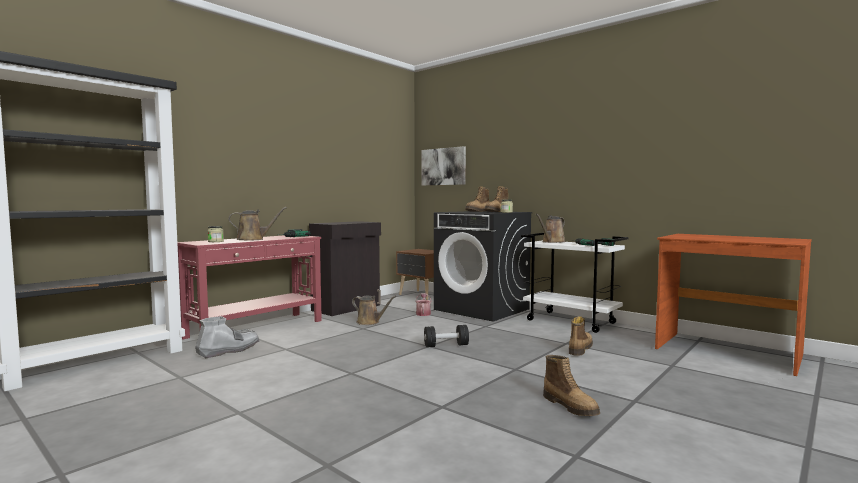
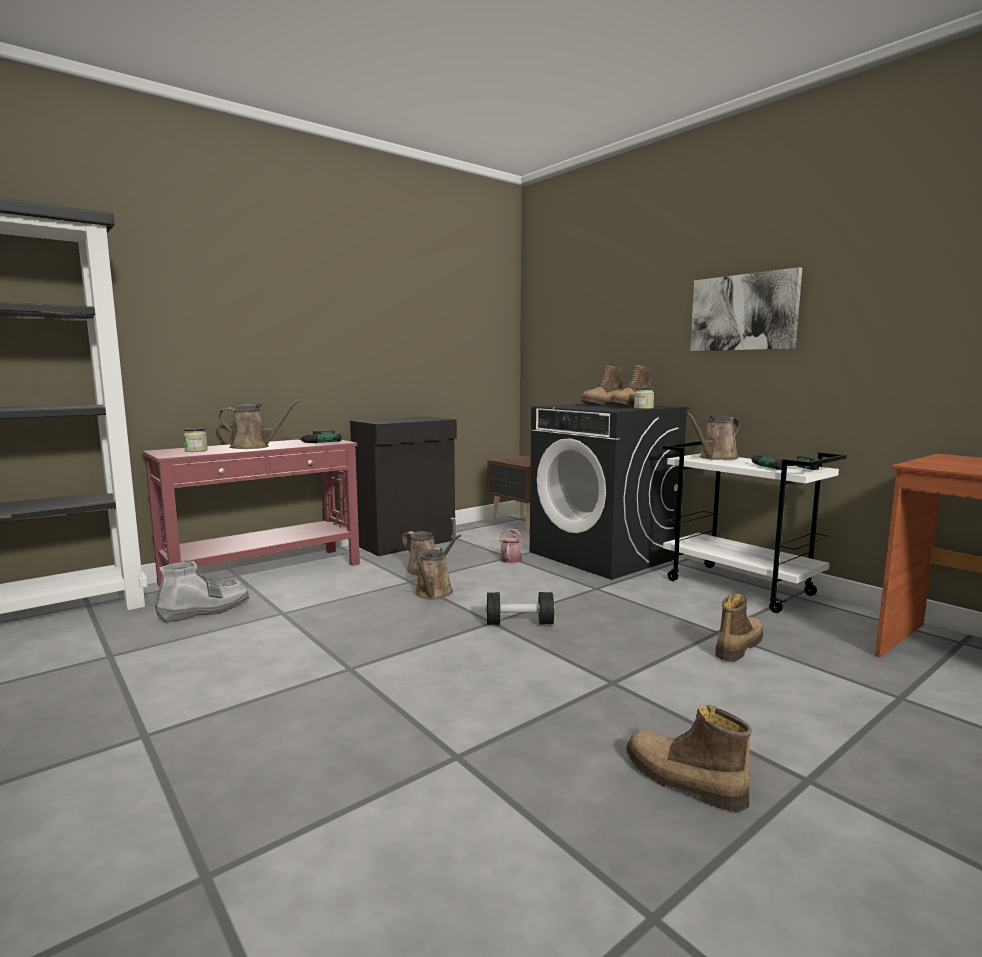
camera: 10 degrees right, 5 degrees up
picture [421,146,466,186] -> picture moved to [690,267,802,351]
boot [543,355,600,416] -> boot turned 150 degrees clockwise [626,705,752,812]
none -> brown watering can [415,548,453,599]

